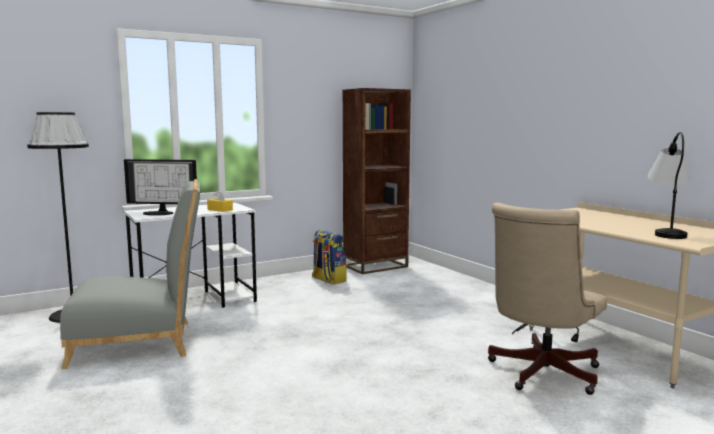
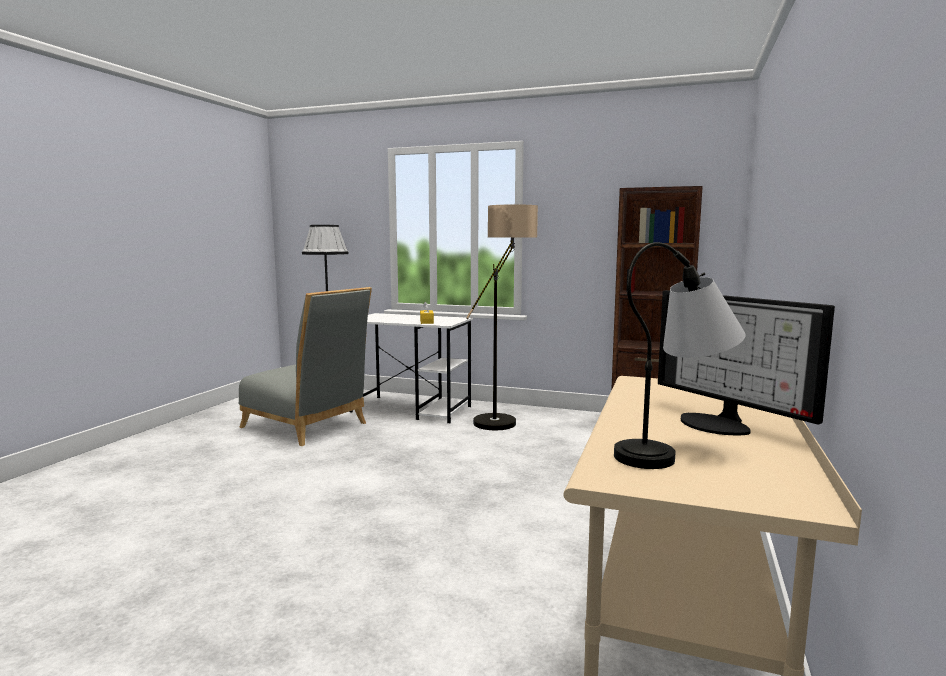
camera: 50 degrees right, 0 degrees up
monitor [124,159,197,216] -> monitor moved to [658,290,835,435]
backpack [312,230,346,285] -> none
beige office chair [488,203,607,395] -> none
none -> floor lamp [466,204,538,431]

